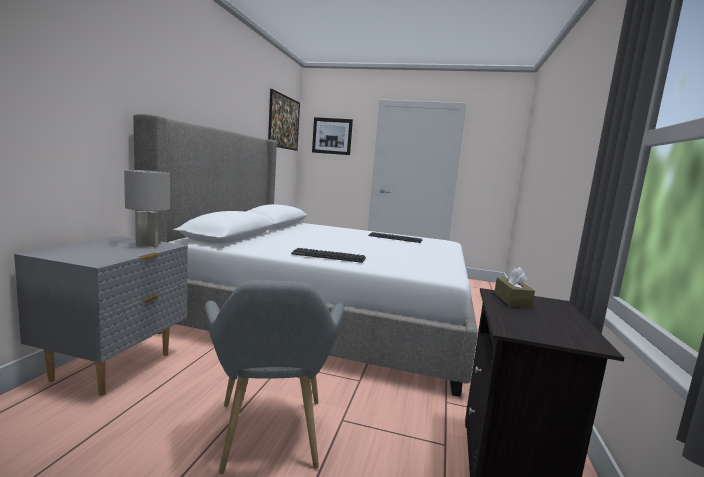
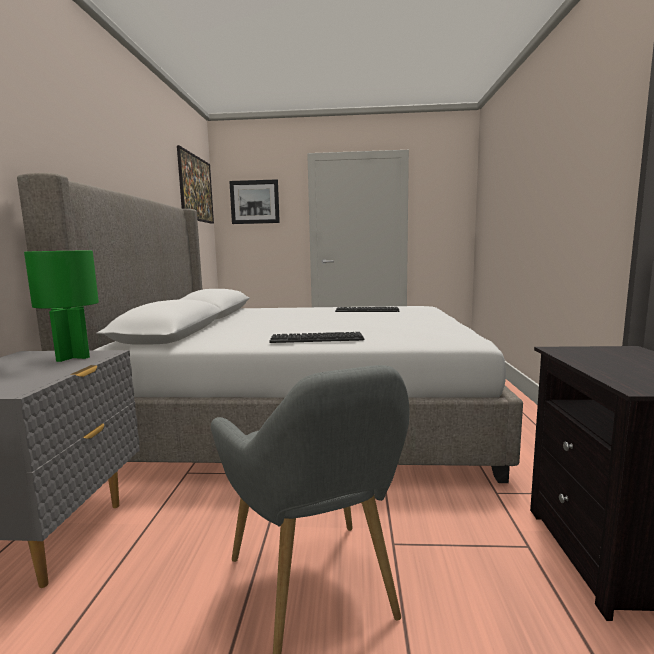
camera: 10 degrees left, 0 degrees up
grey table lamp [124,170,170,247] -> green table lamp [24,251,99,362]
brown tissue box [494,267,535,309] -> none

